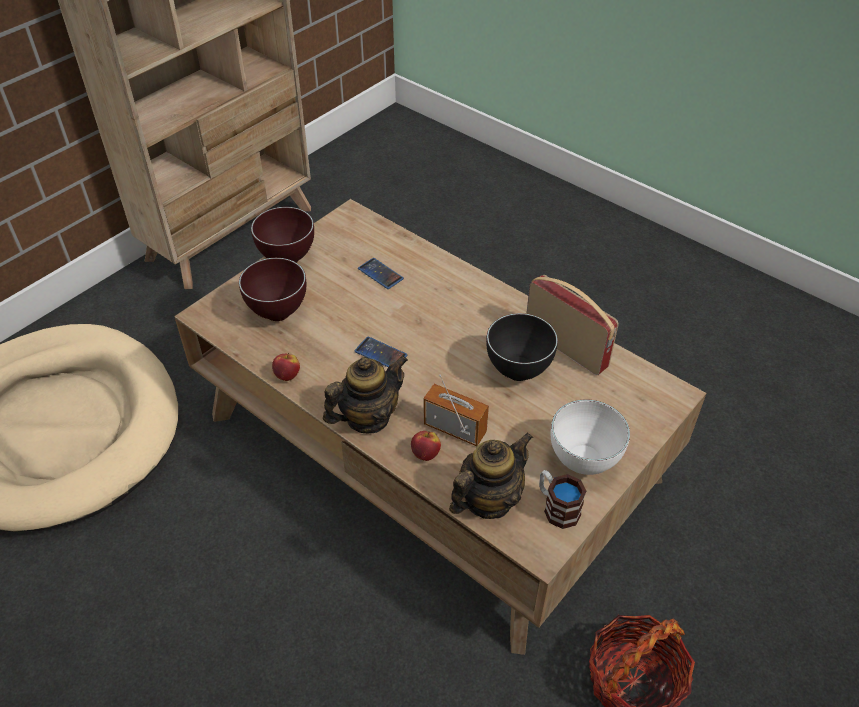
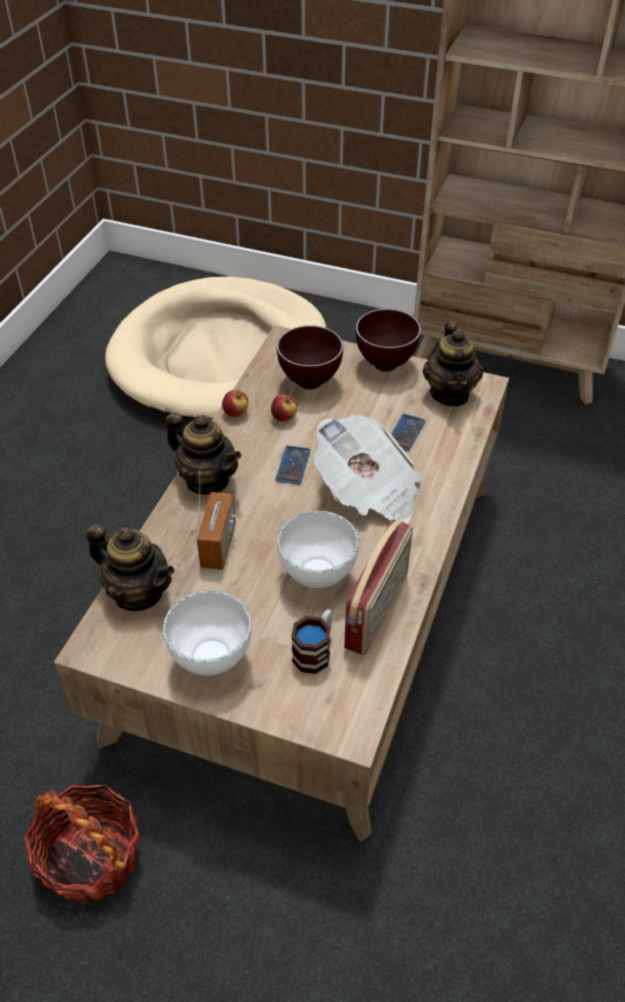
camera: 70 degrees right, 0 degrees up
apple [411,431,441,461] -> apple moved to [271,394,297,422]
black bowl [486,313,558,381] -> white bowl [277,510,359,588]
mug [539,470,587,529] -> mug moved to [291,609,332,674]
none -> newspaper [313,415,422,524]
none -> teapot [422,321,484,407]

